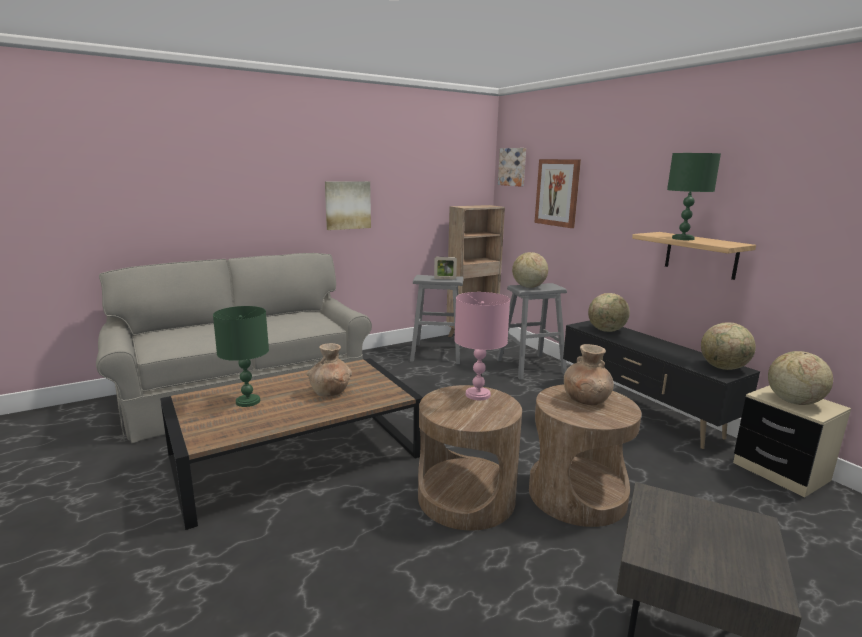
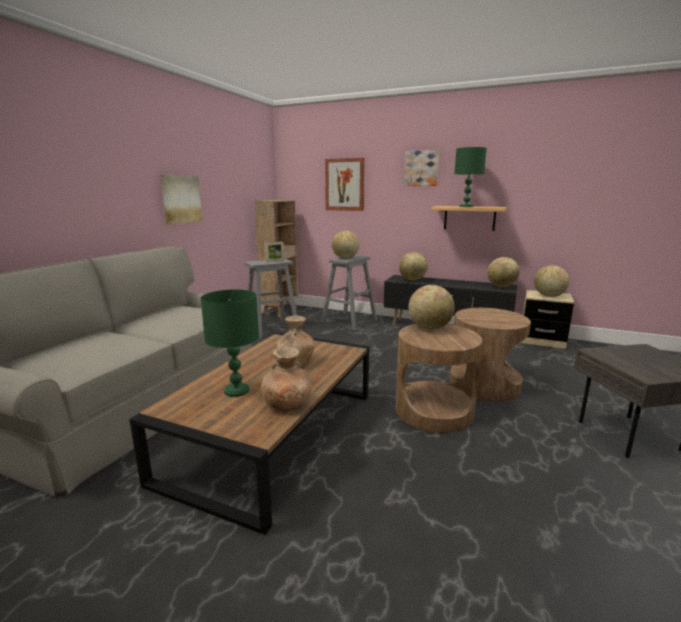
camera: 35 degrees left, 0 degrees up
pink table lamp [454,292,510,400] -> globe [408,285,455,330]
picture [498,148,526,187] -> picture moved to [404,150,439,186]
brown vase [564,344,614,405] -> brown vase moved to [261,347,312,411]

